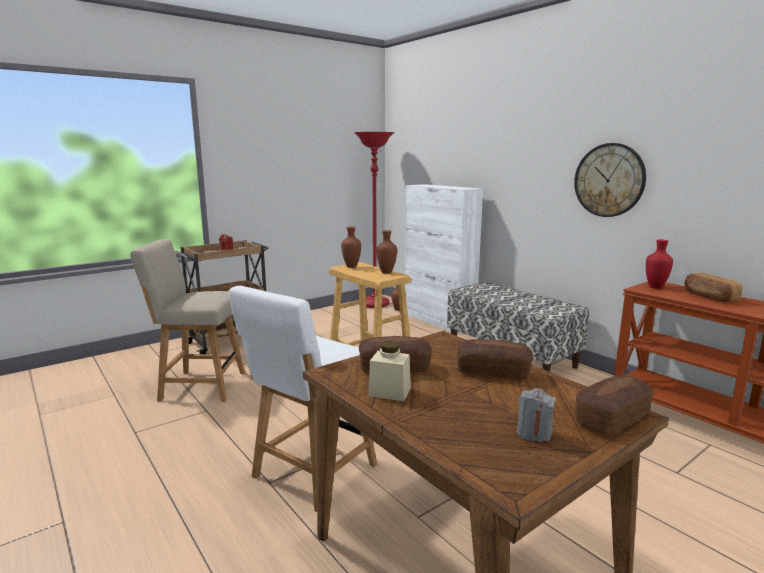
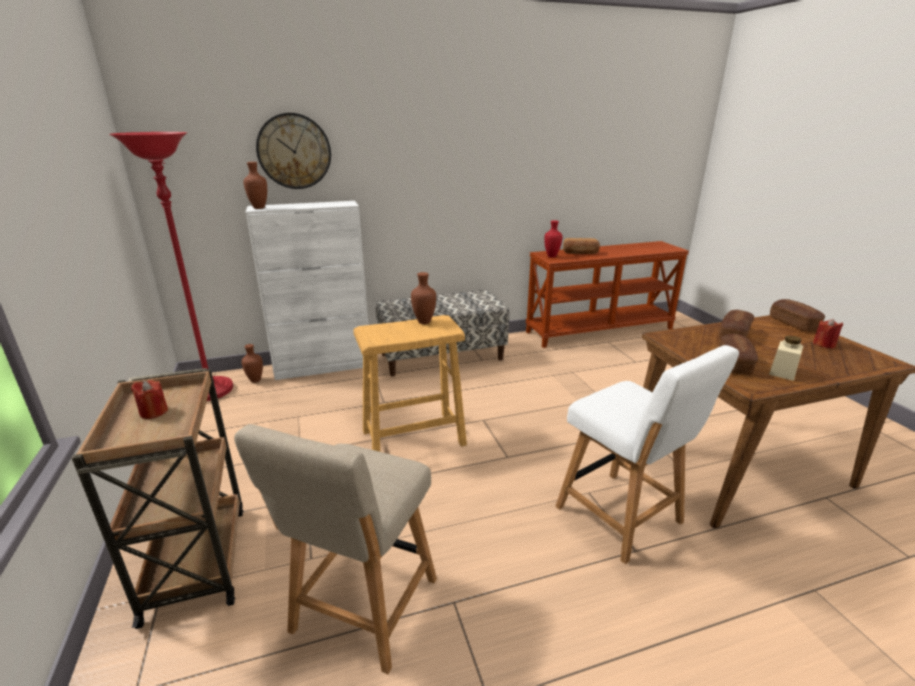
camera: 70 degrees left, 10 degrees up
brown vase [341,227,361,268] -> brown vase moved to [243,162,267,209]
grey candle [517,388,556,443] -> red candle [813,319,843,349]
wall clock [574,143,646,217] -> wall clock moved to [256,113,331,189]

